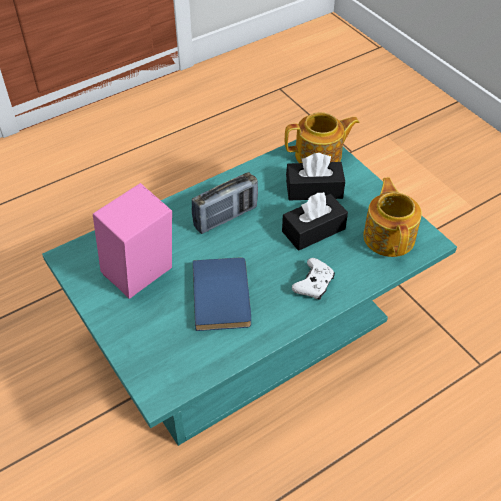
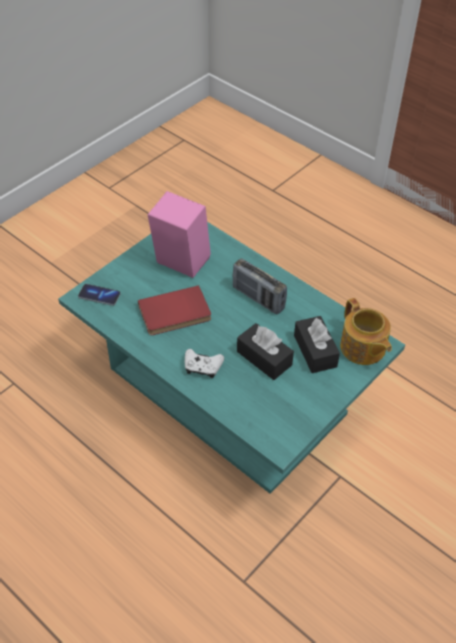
camera: 75 degrees right, 0 degrees up
blue book [193,257,251,331] -> red book [138,285,211,335]
teapot [363,177,422,257] -> none
none -> phone [78,284,121,306]

